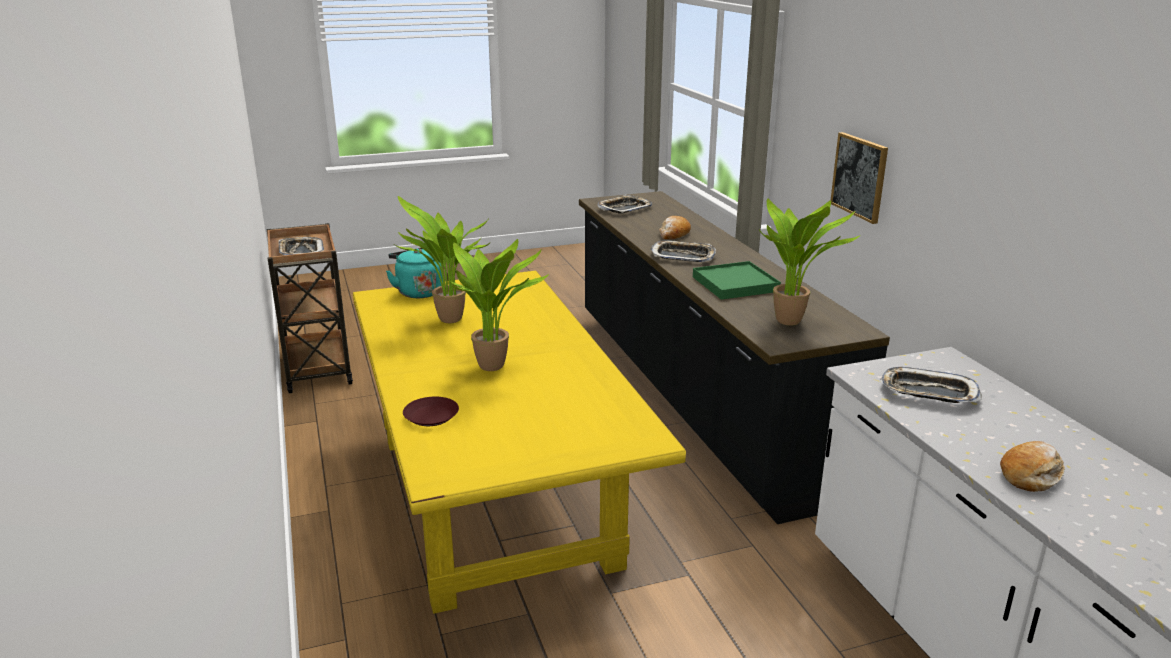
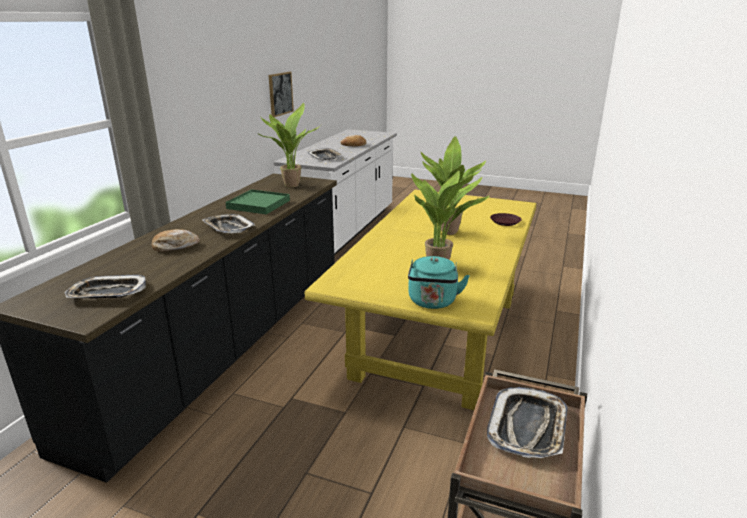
camera: 140 degrees left, 0 degrees up
picture [831,132,888,224] -> picture moved to [269,72,294,117]

